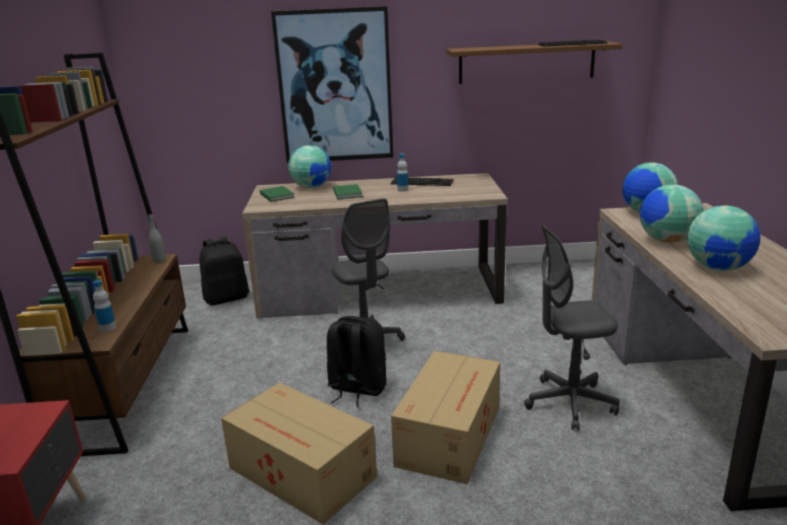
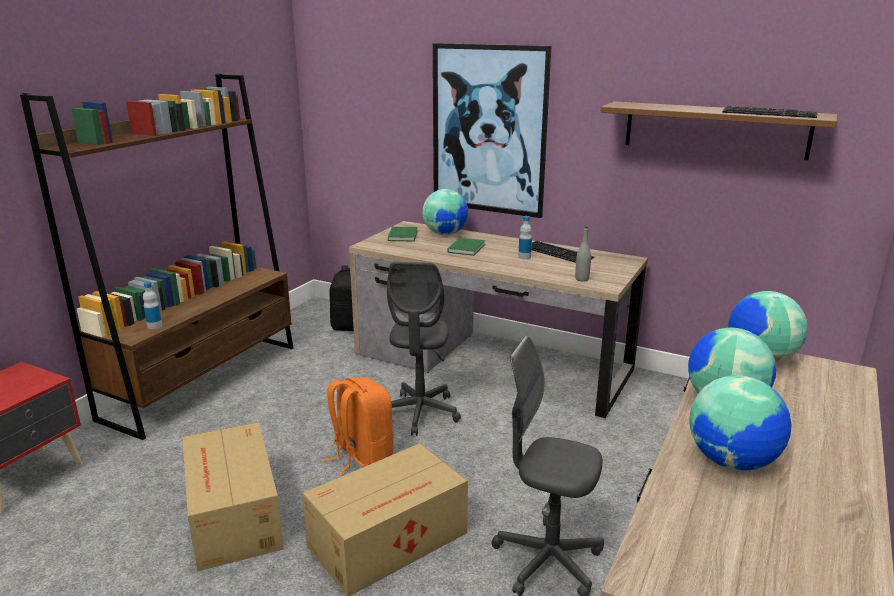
camera: 30 degrees right, 0 degrees up
grey bottle [149,214,166,263] -> grey bottle moved to [575,226,591,282]
black backpack [327,316,386,408] -> orange backpack [324,377,394,475]

